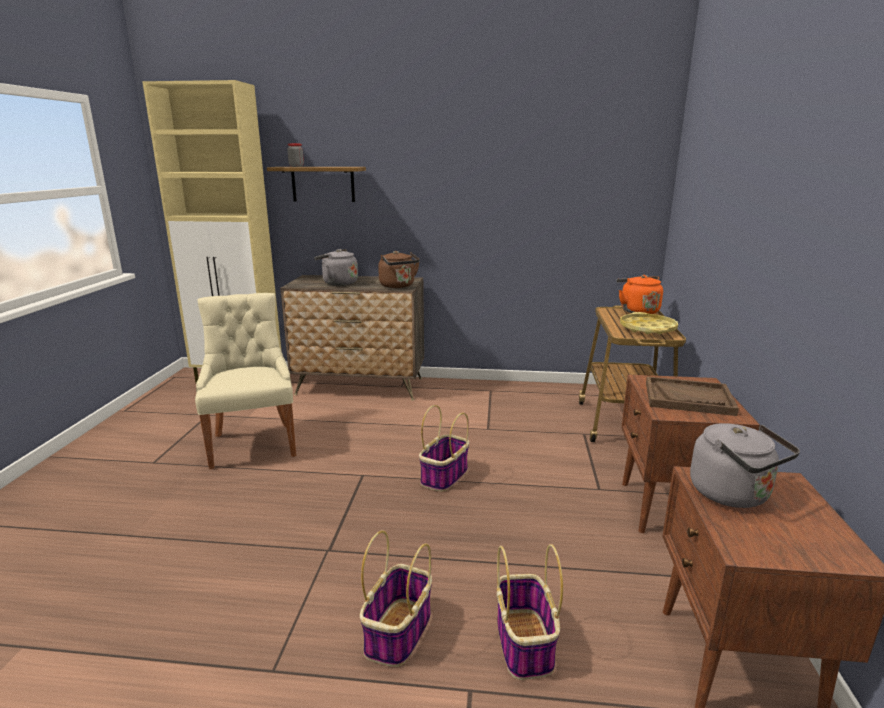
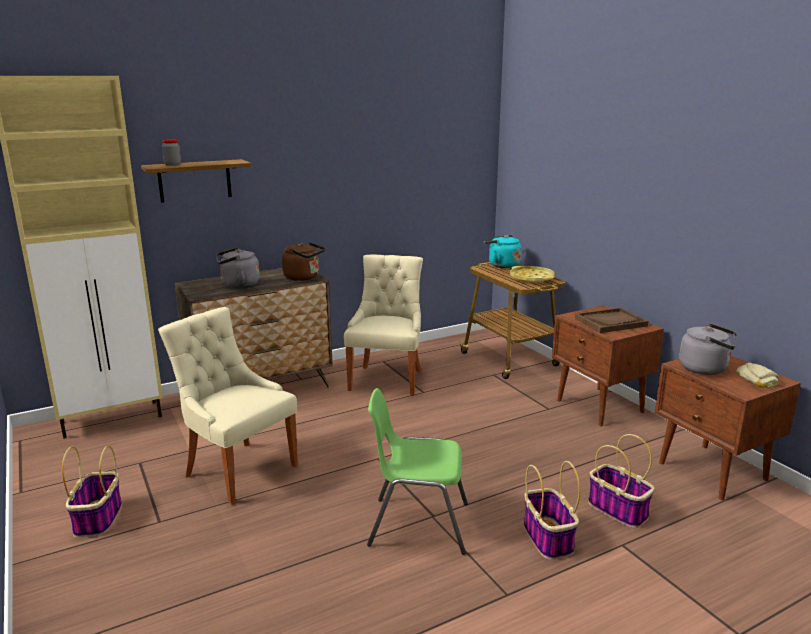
camera: 35 degrees left, 0 degrees up
basket [419,405,469,492] -> basket moved to [62,446,122,538]
orange kettle [616,275,663,314] -> turquoise kettle [484,235,522,268]
none -> beige chair [344,255,423,396]
none -> green chair [367,388,468,555]
none -> bread [737,363,779,388]

